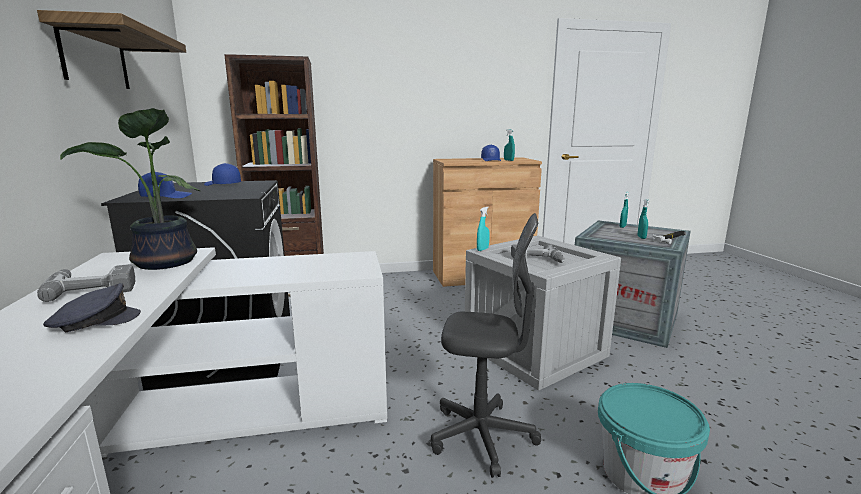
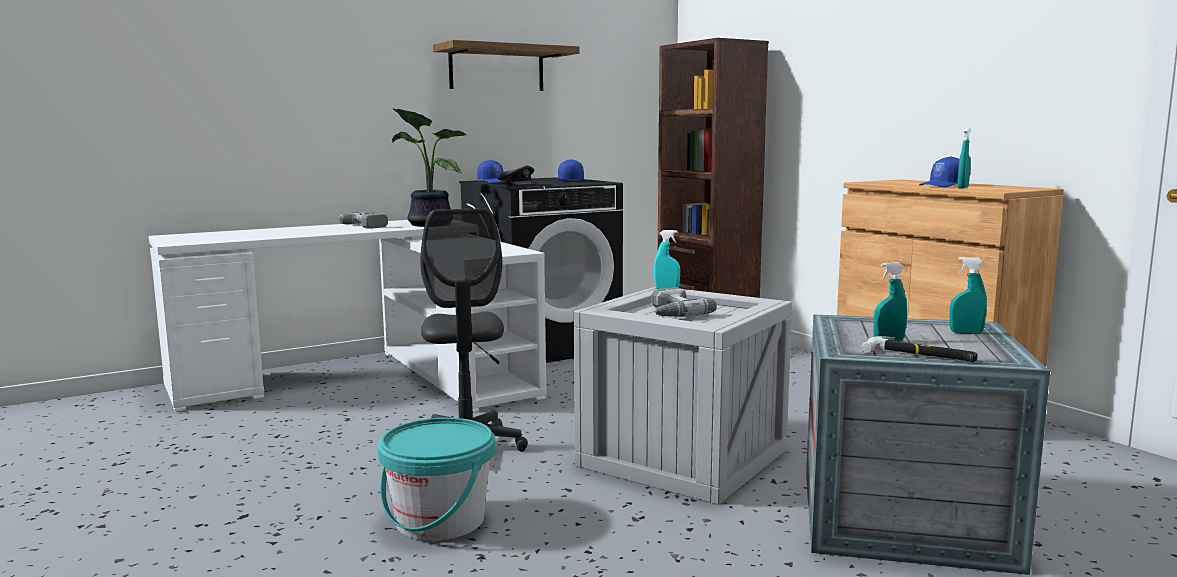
camera: 70 degrees right, 5 degrees down
grey cap [43,283,141,333] -> grey cap moved to [497,165,536,185]

